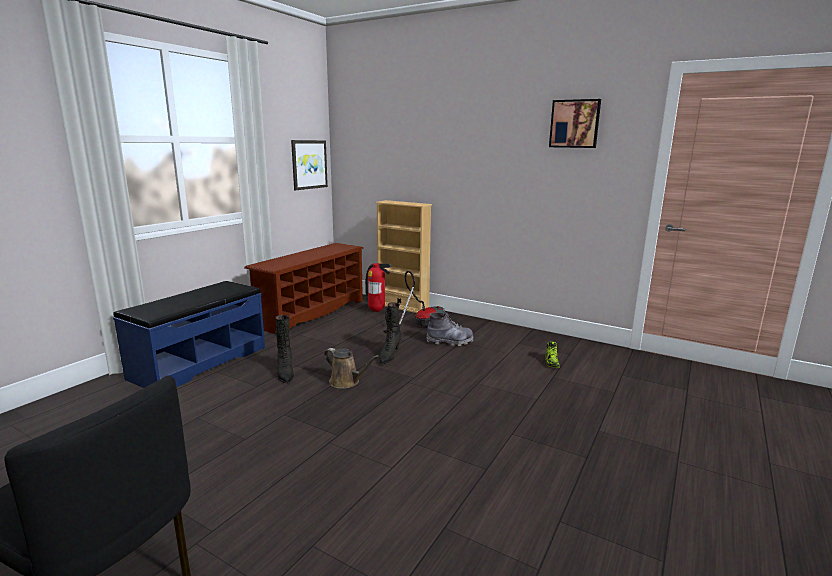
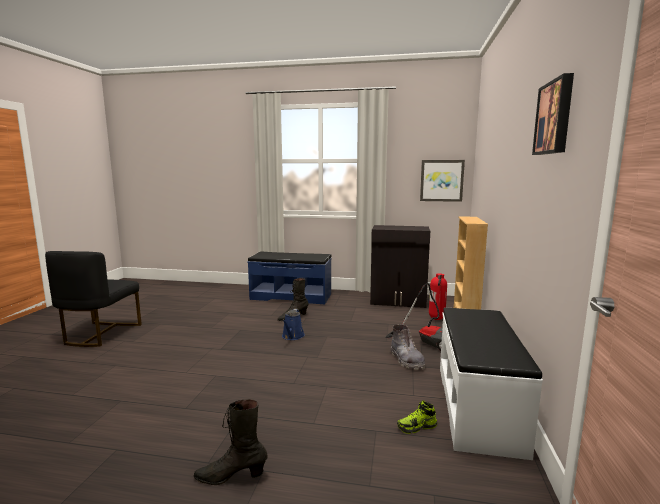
camera: 70 degrees right, 5 degrees down
brown shoe rack [244,243,363,334] -> black cabinet [370,225,430,308]
brown watering can [324,348,379,389] -> blue watering can [282,309,305,340]
black boot [379,302,401,364] -> black boot moved to [194,399,268,485]
none -> white bench [440,308,543,460]

